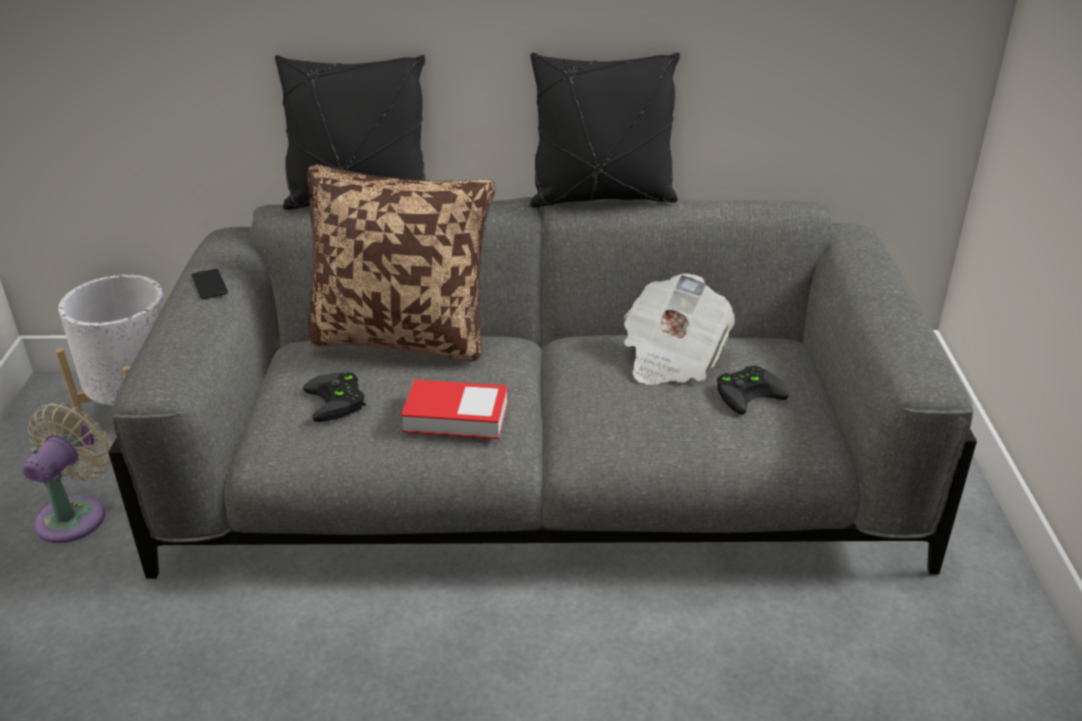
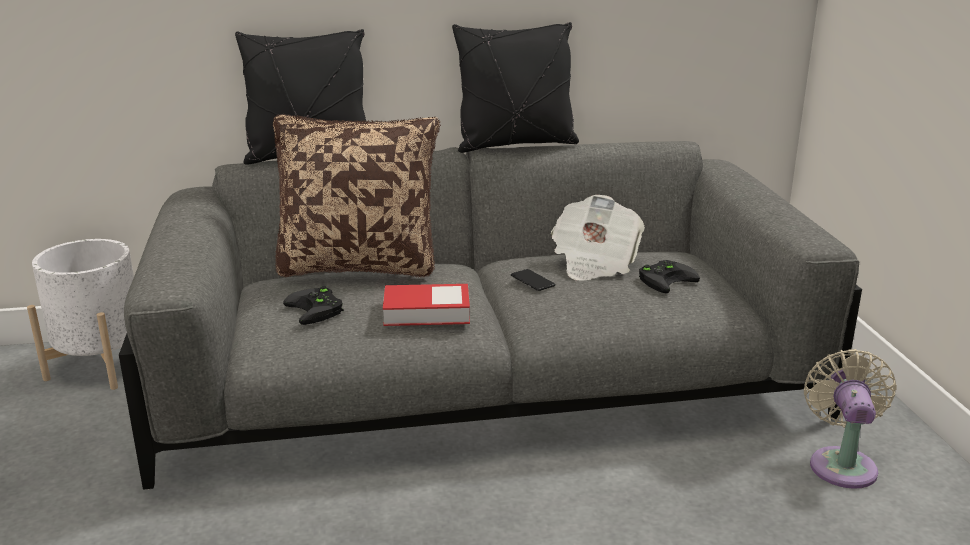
camera: 10 degrees left, 10 degrees down
beige fan [22,403,112,543] -> beige fan moved to [804,349,897,489]
phone [191,269,228,299] -> phone moved to [511,269,556,291]

